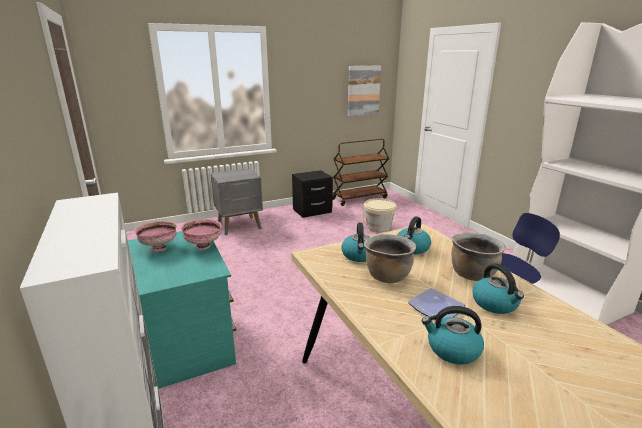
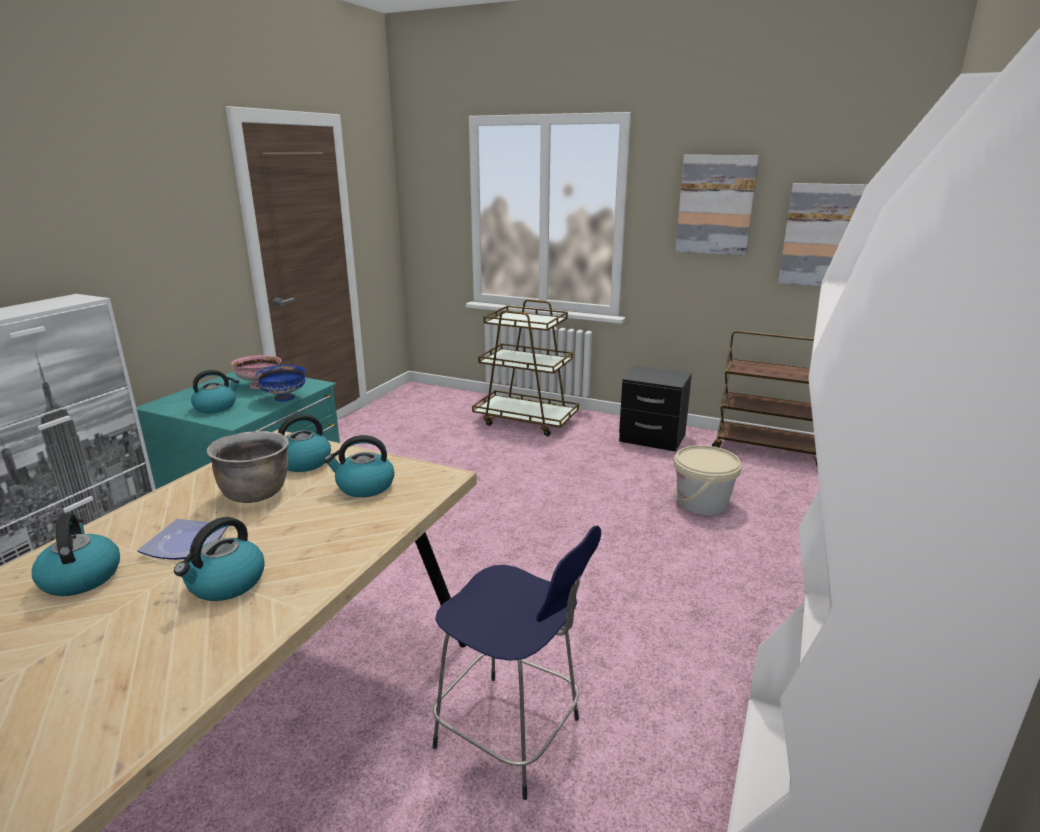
camera: 50 degrees right, 0 degrees up
pink bowl [181,219,222,250] -> blue bowl [255,365,306,402]
grey nightstand [211,168,263,235] -> brown cart [472,299,579,436]
brown cooking pot [451,232,506,281] -> none
none -> kettle [191,370,240,413]
none -> picture [675,155,759,256]

